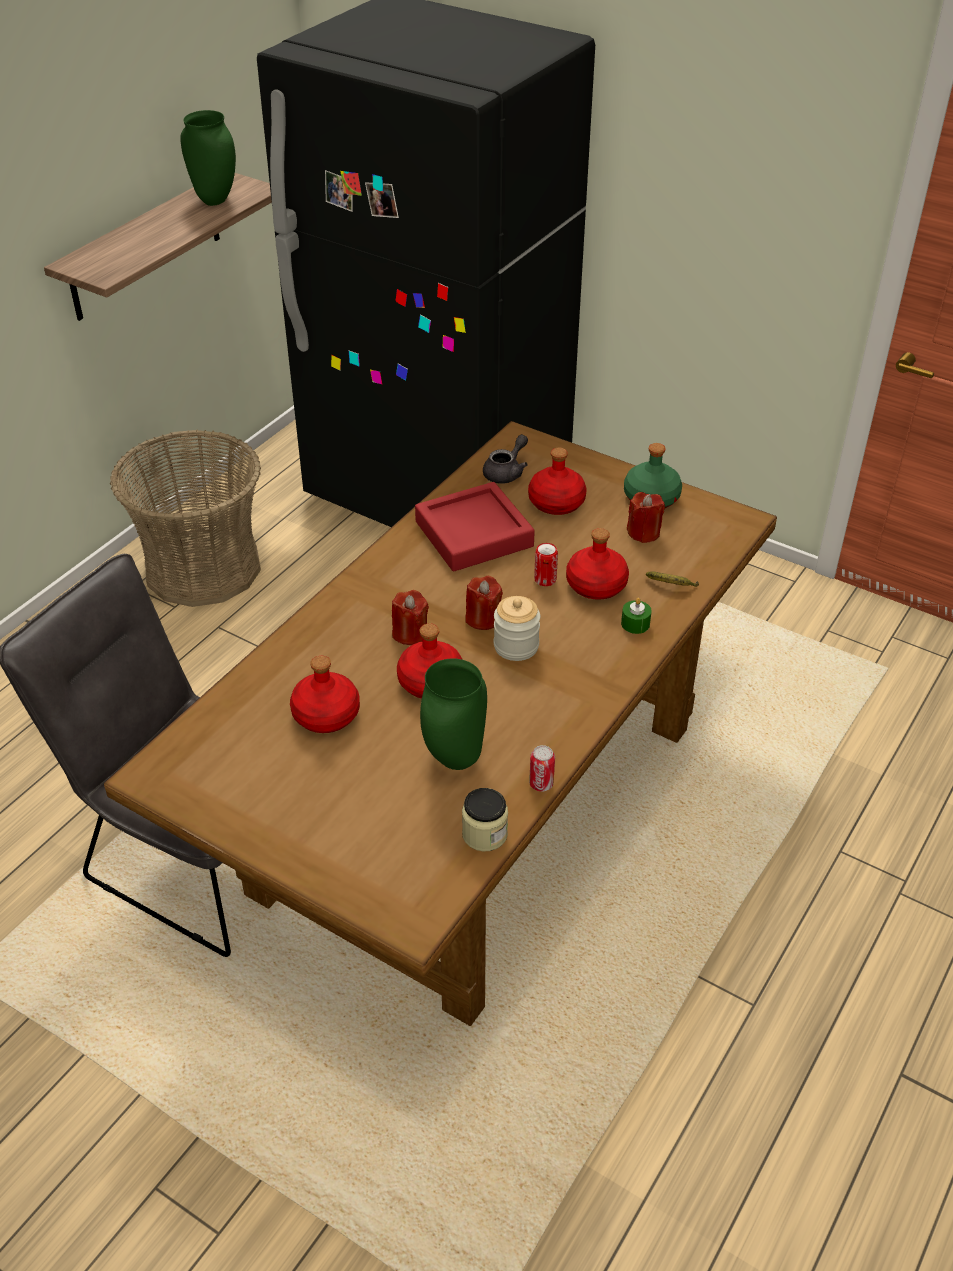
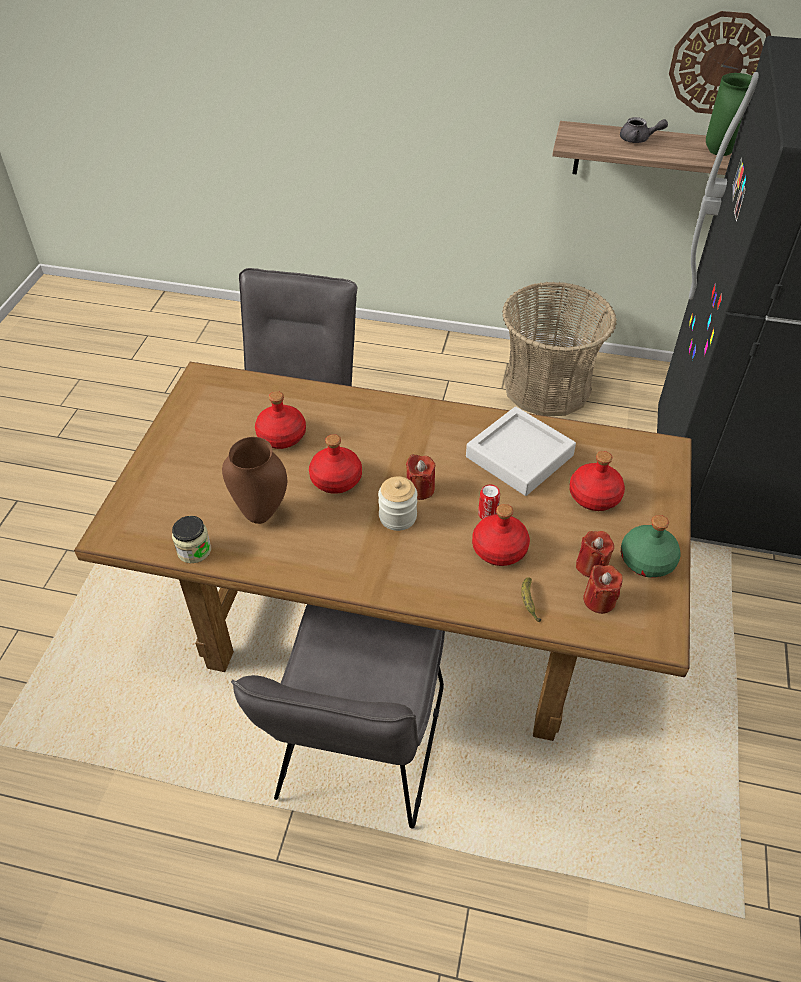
camera: 70 degrees right, 5 degrees up
red candle [392,590,429,645] -> red candle moved to [583,565,623,614]
red tray [415,482,535,572] -> grey tray [466,406,576,496]
green vase [420,658,487,770] -> brown vase [222,437,287,524]
grey teapot [483,434,528,484] -> grey teapot moved to [620,117,668,143]
can [529,745,555,791] -> none
green candle [621,598,652,634] -> none
none -> grey chair [231,604,445,829]
none -> wall clock [669,11,771,114]

